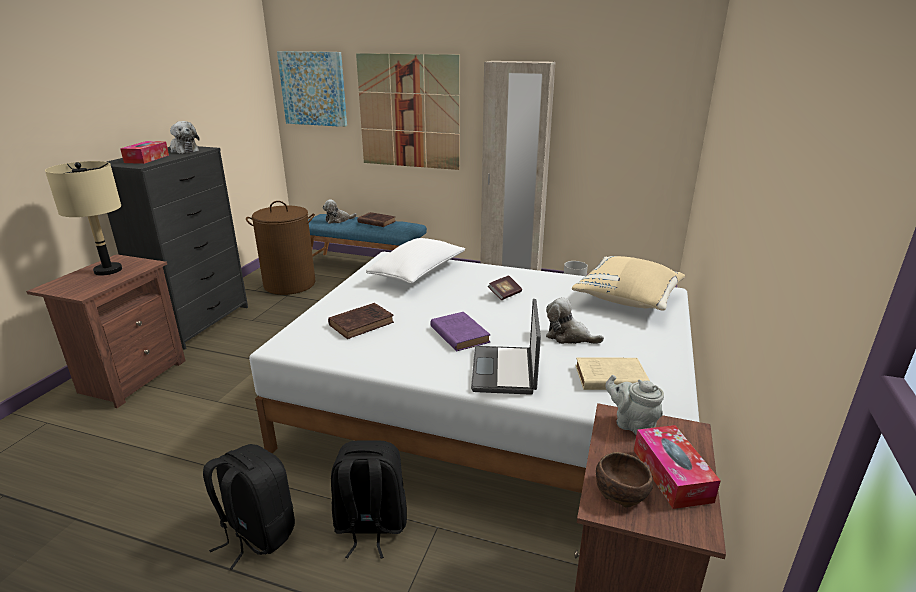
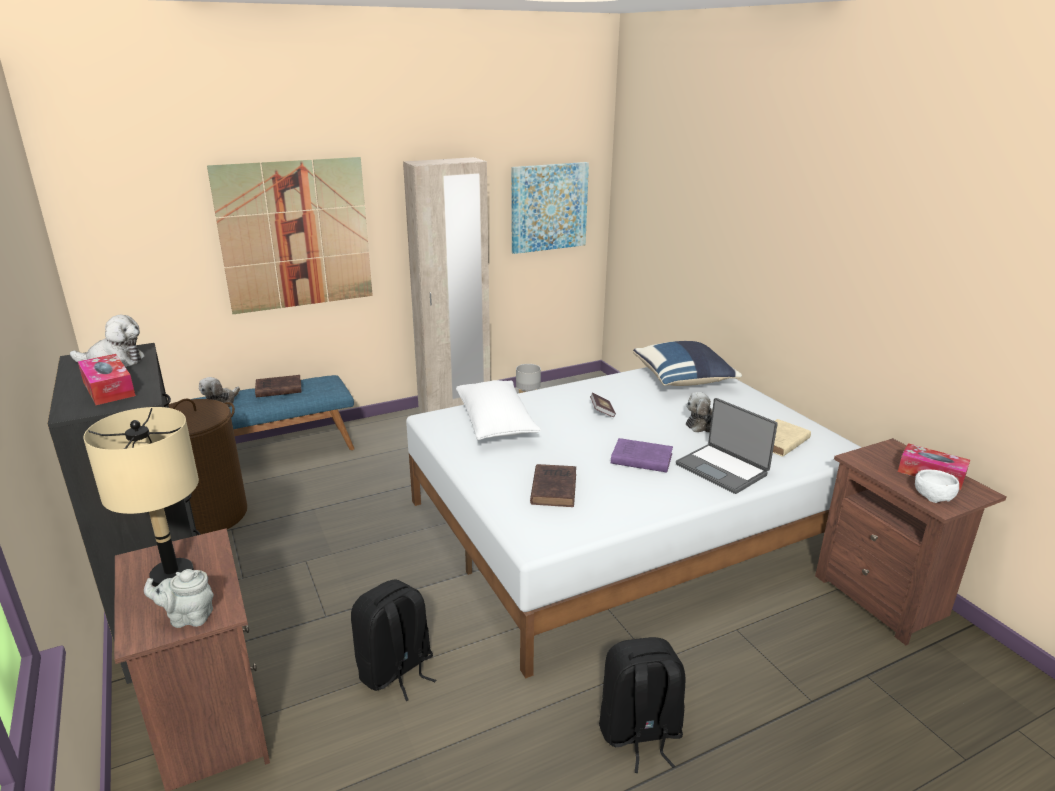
camera: 45 degrees left, 0 degrees up
picture [277,51,347,127] -> picture moved to [511,162,589,254]
black backpack [331,440,407,558] -> black backpack moved to [351,580,436,701]
beige pillow [572,256,685,311] -> blue pillow [633,341,742,386]
brown bowl [596,452,653,507] -> white bowl [915,470,959,503]
grey teapot [605,375,664,434] -> grey teapot moved to [144,569,214,628]

